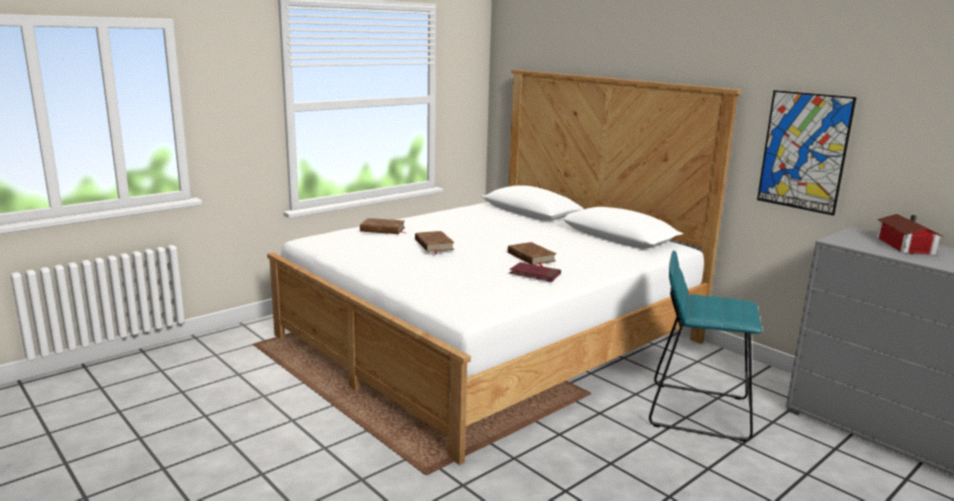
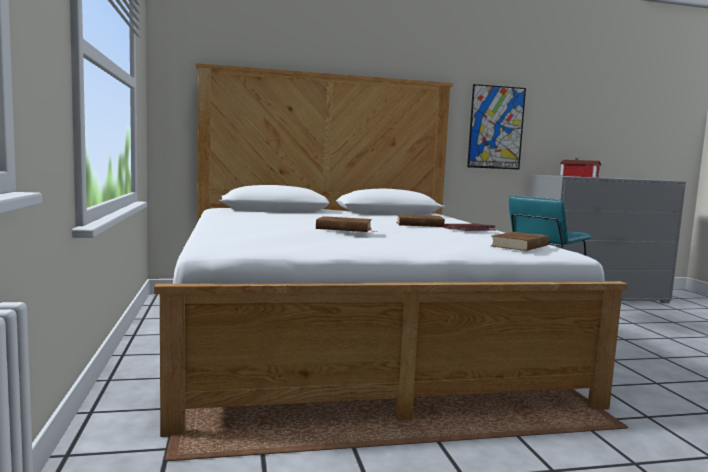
camera: 60 degrees left, 10 degrees down
brown book [360,218,405,234] -> brown book moved to [491,232,549,251]

